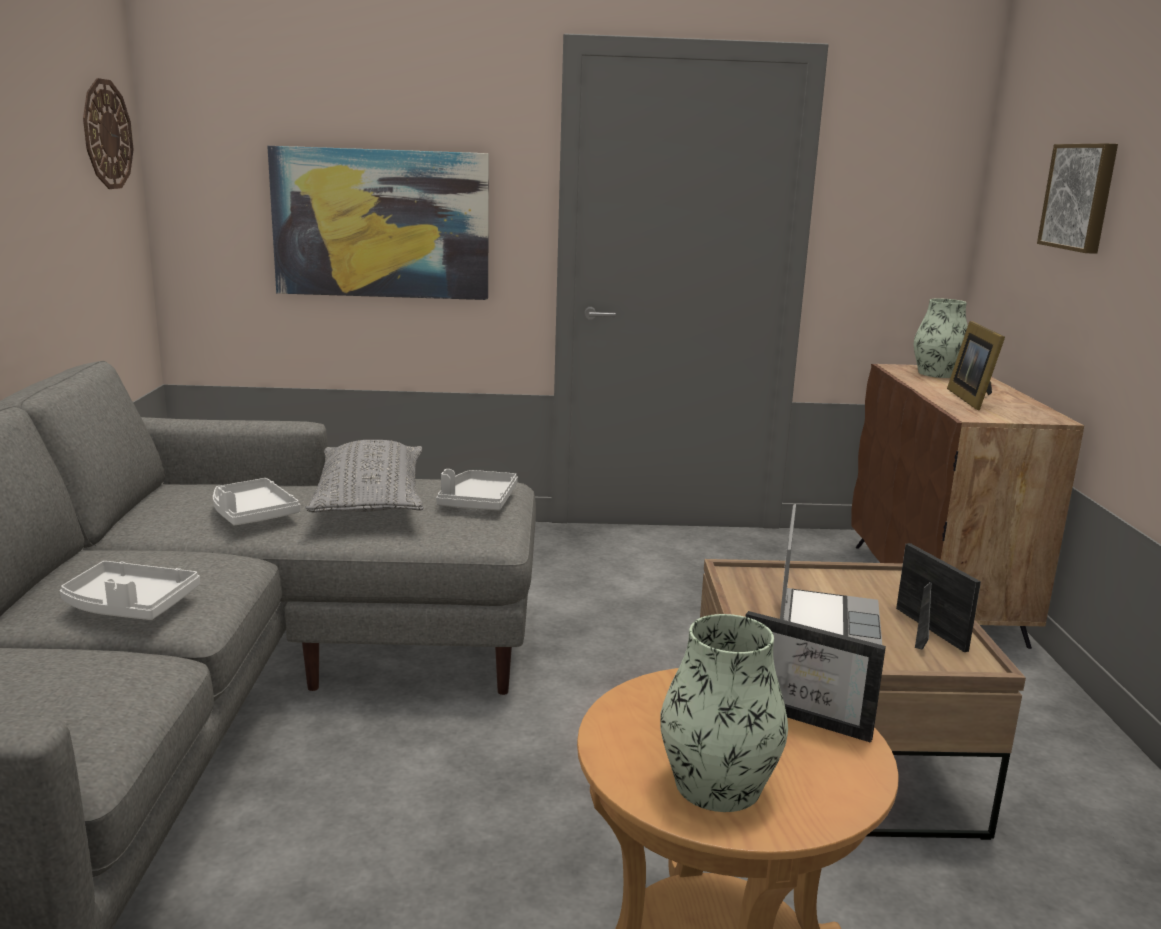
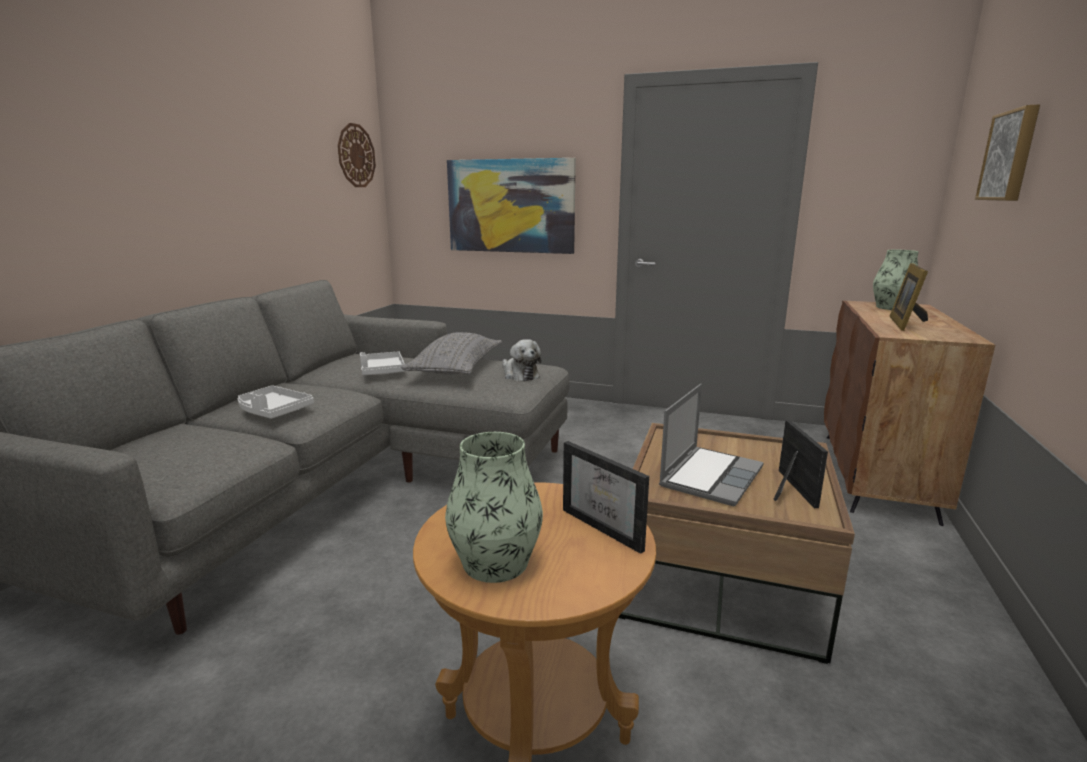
camera: 20 degrees right, 0 degrees up
grey tray [436,469,518,510] -> plush toy [502,339,541,381]

